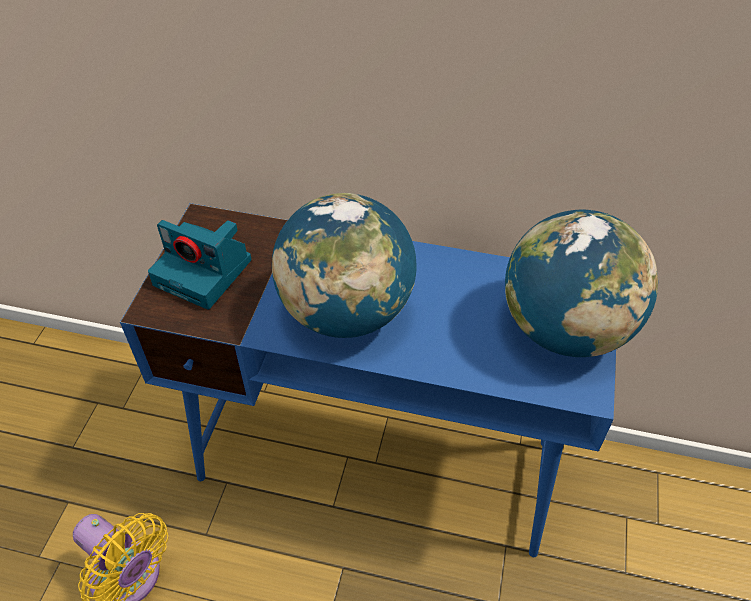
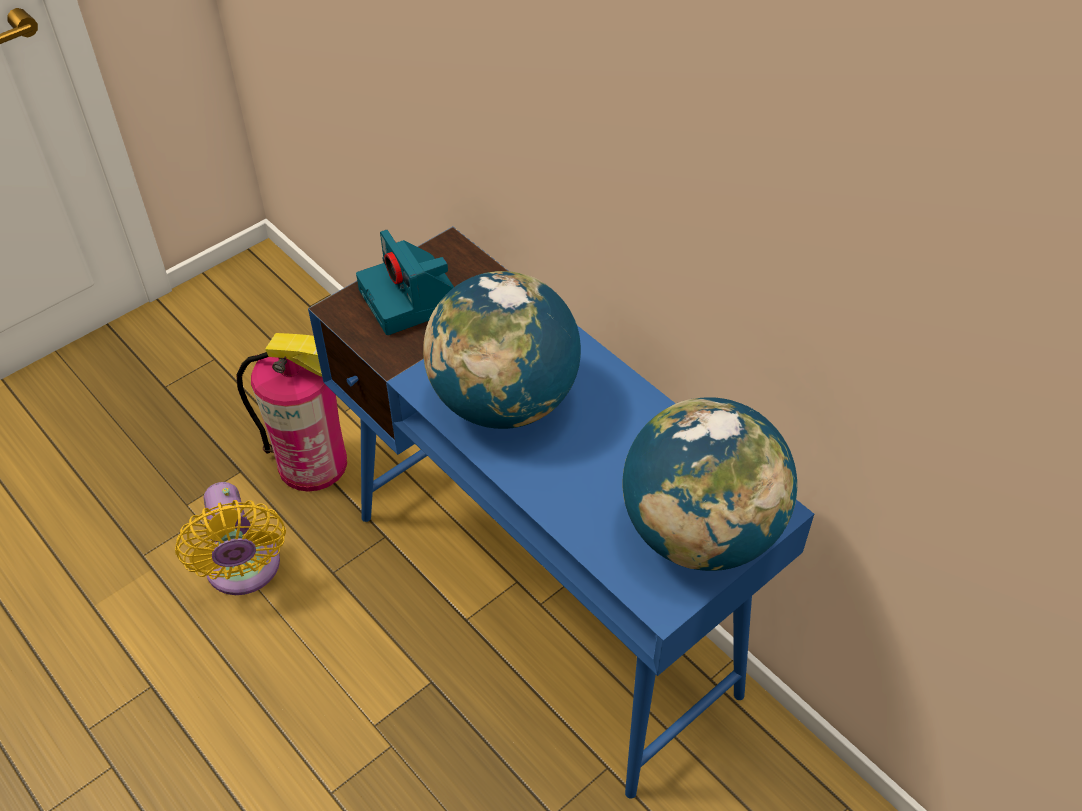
camera: 35 degrees right, 0 degrees up
none -> fire extinguisher [236,333,347,492]

